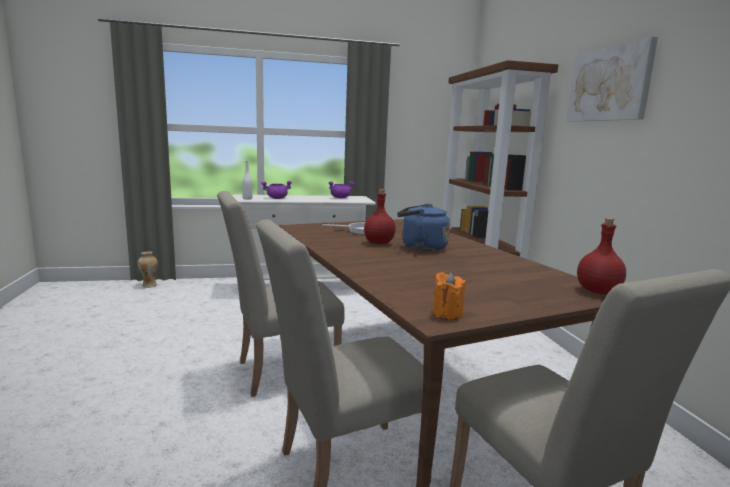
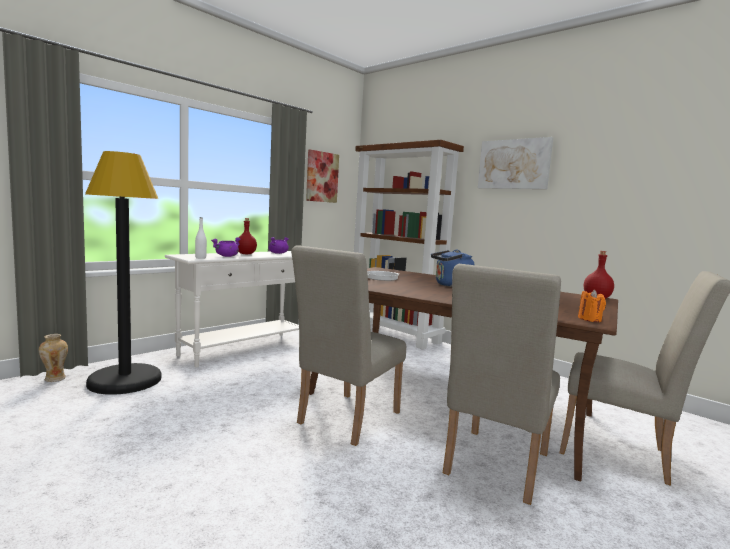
camera: 35 degrees left, 5 degrees down
red bottle [364,189,396,244] -> red bottle moved to [238,218,257,254]
none -> black floor lamp [85,151,162,395]
none -> picture [306,149,339,203]

